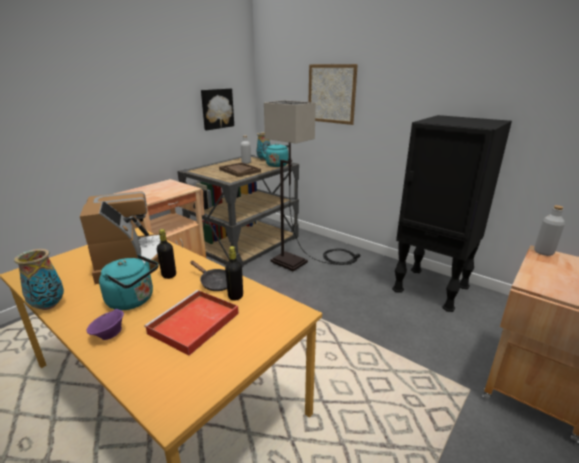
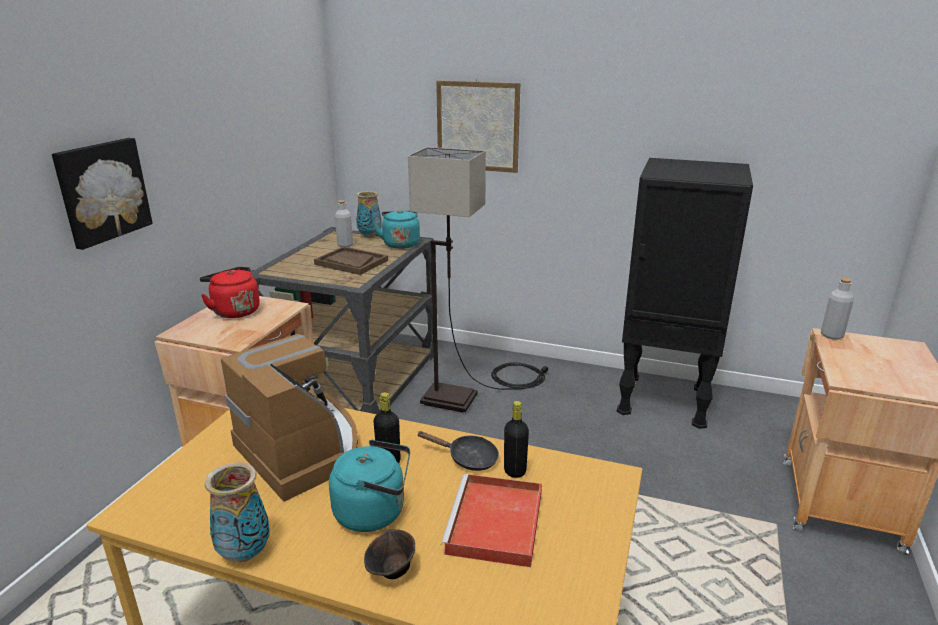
camera: 20 degrees left, 0 degrees up
purple bowl [86,309,124,340] -> brown bowl [364,529,415,579]
picture [201,88,234,130] -> picture moved to [52,138,153,250]
none -> red kettle [200,267,260,318]

